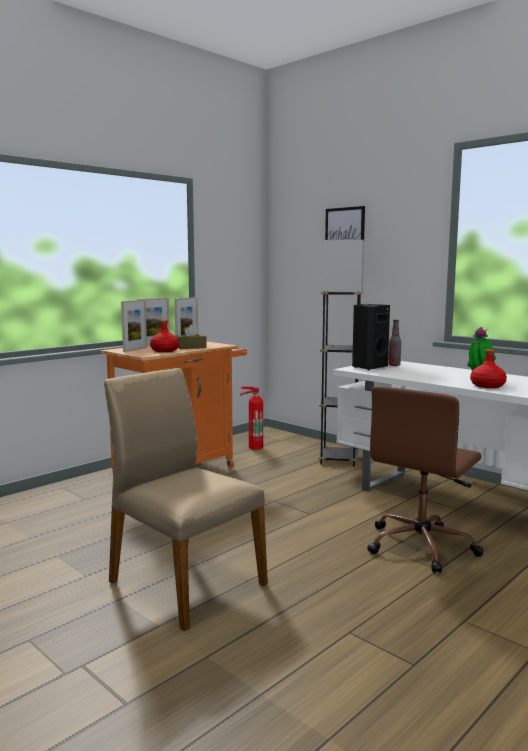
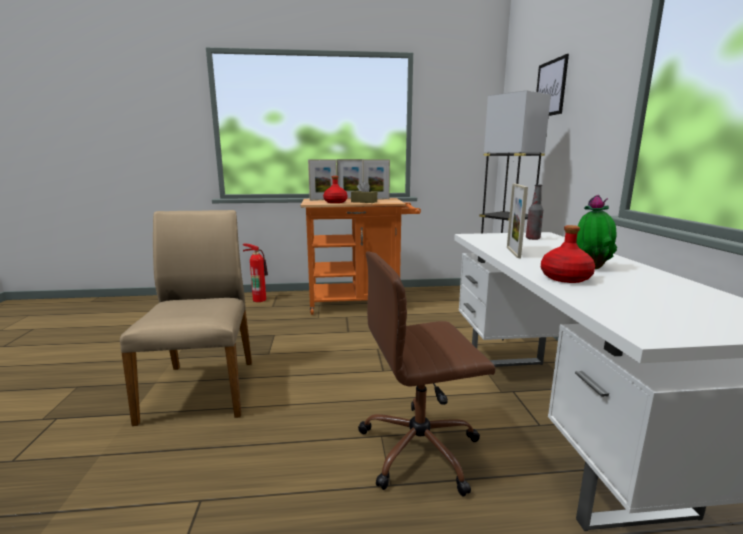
camera: 40 degrees right, 5 degrees up
fire extinguisher [240,386,263,449] -> fire extinguisher moved to [243,244,268,302]
black speaker [352,304,390,370] -> none
none -> picture frame [507,184,528,258]

